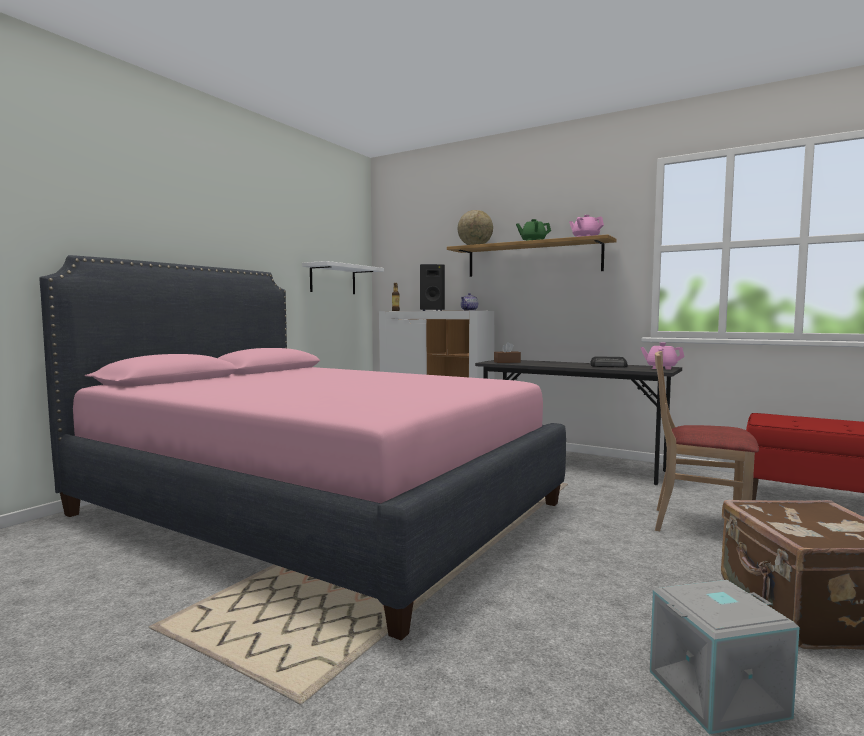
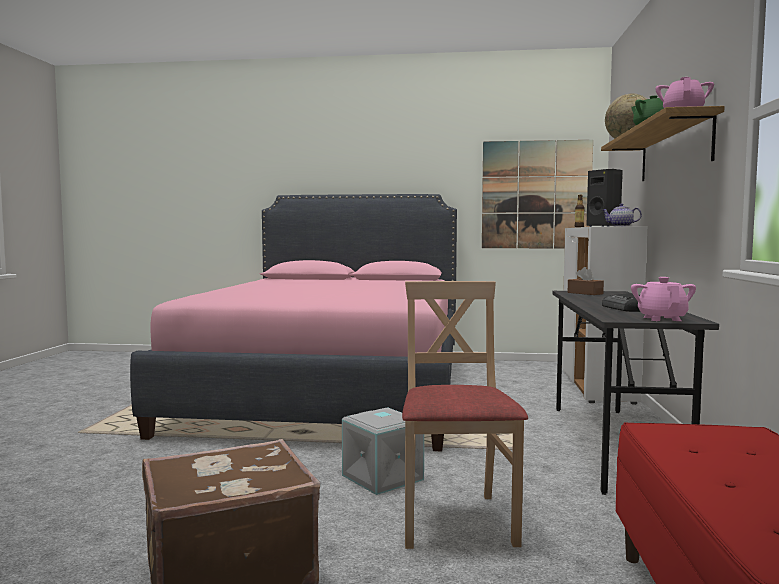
camera: 65 degrees right, 0 degrees up
white shelf [302,261,384,294] -> picture [482,140,593,248]
grey storage box [650,580,800,734] -> grey storage box moved to [342,407,424,495]

